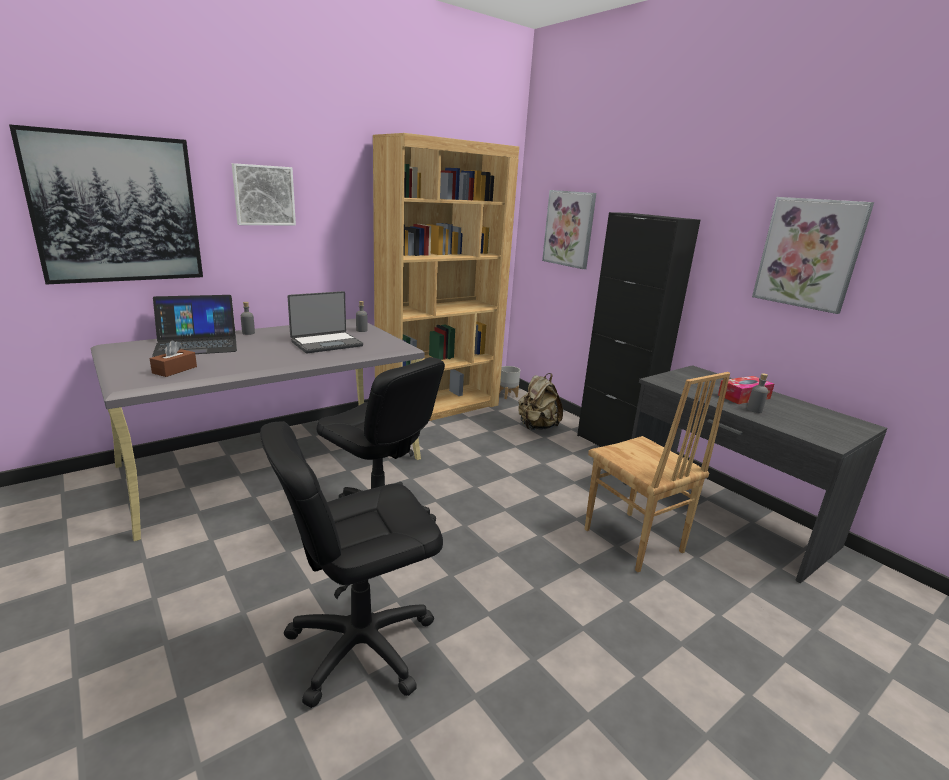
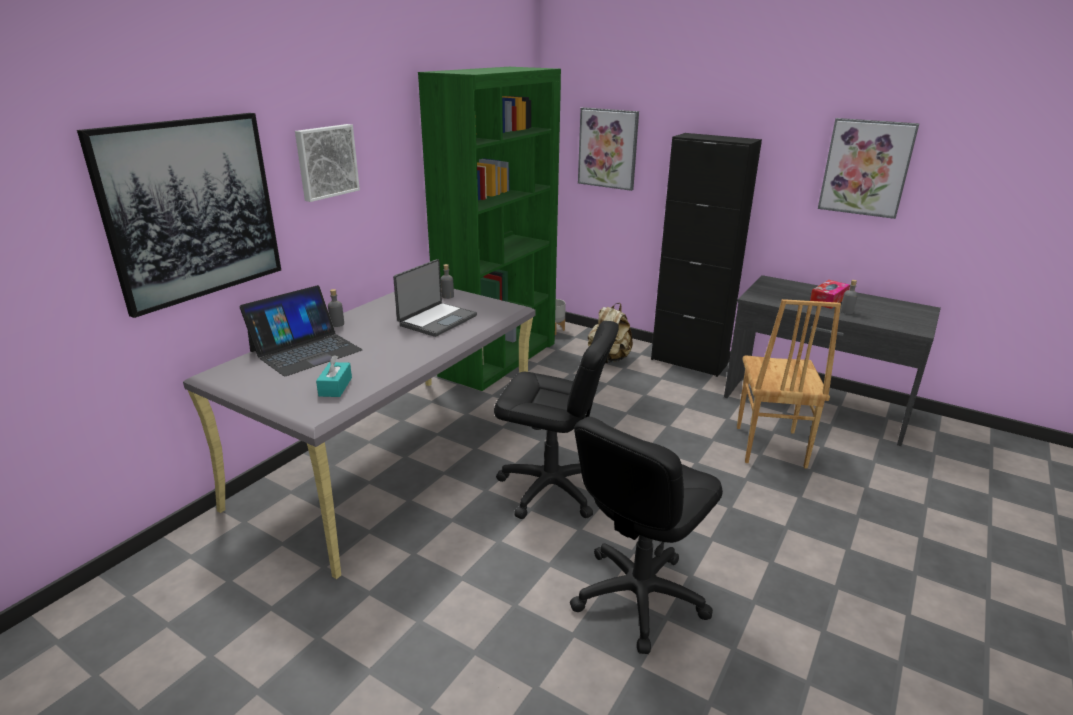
camera: 20 degrees left, 5 degrees up
brown tissue box [150,340,197,377] -> turquoise tissue box [316,355,352,397]
brown bookcase [373,133,519,421] -> green bookcase [418,67,561,391]
brown chair [585,372,730,572] -> brown chair turned 60 degrees clockwise [737,299,841,469]

